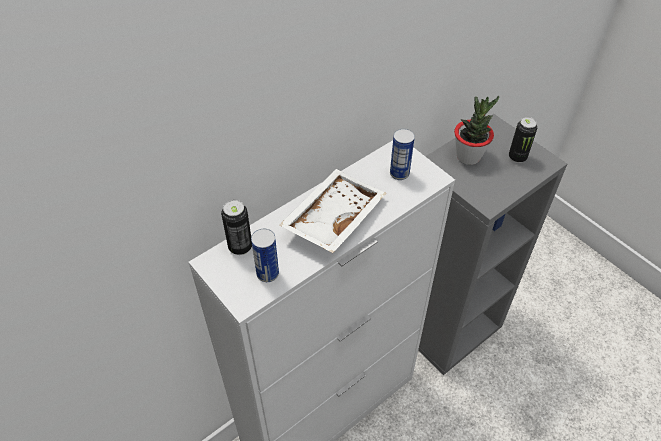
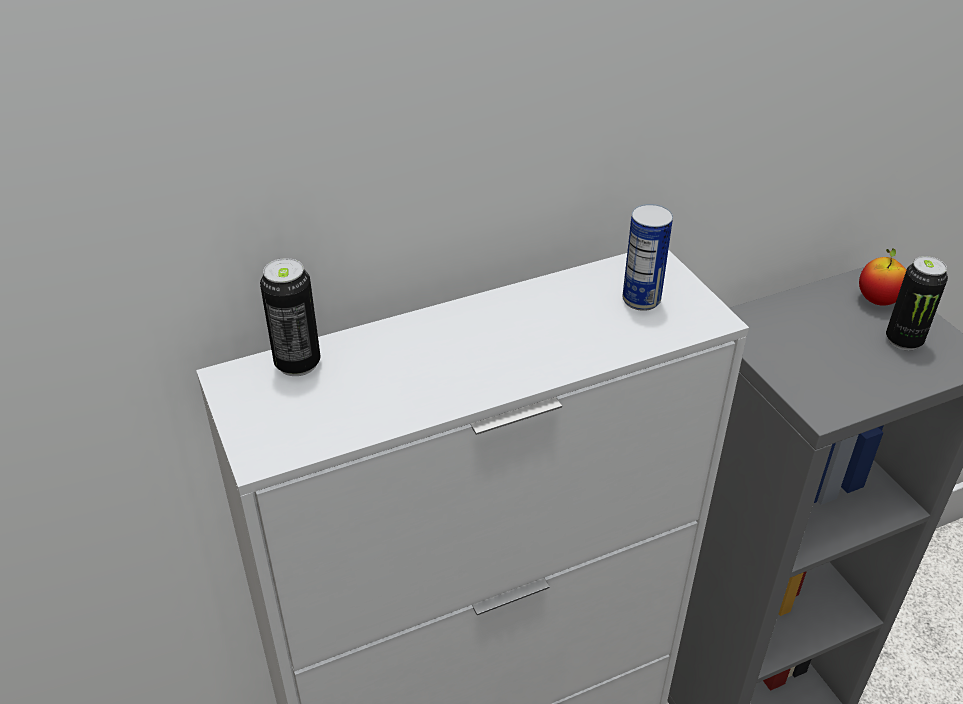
camera: 15 degrees right, 10 degrees down
can [251,229,279,282] -> none
white tray [279,169,386,253] -> none
potted plant [454,96,499,165] -> none
none -> apple [859,248,907,306]

